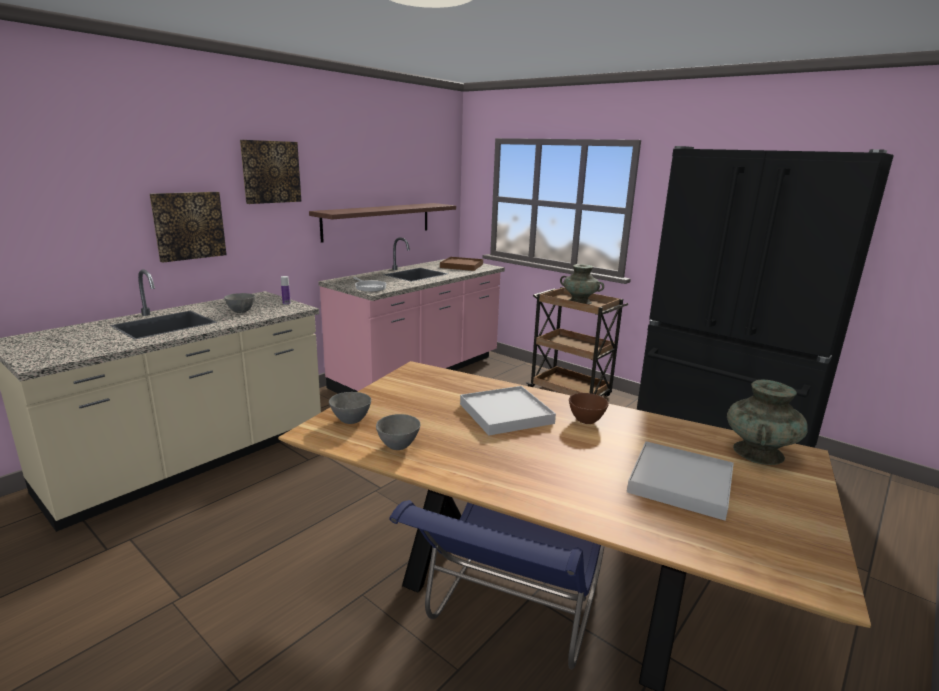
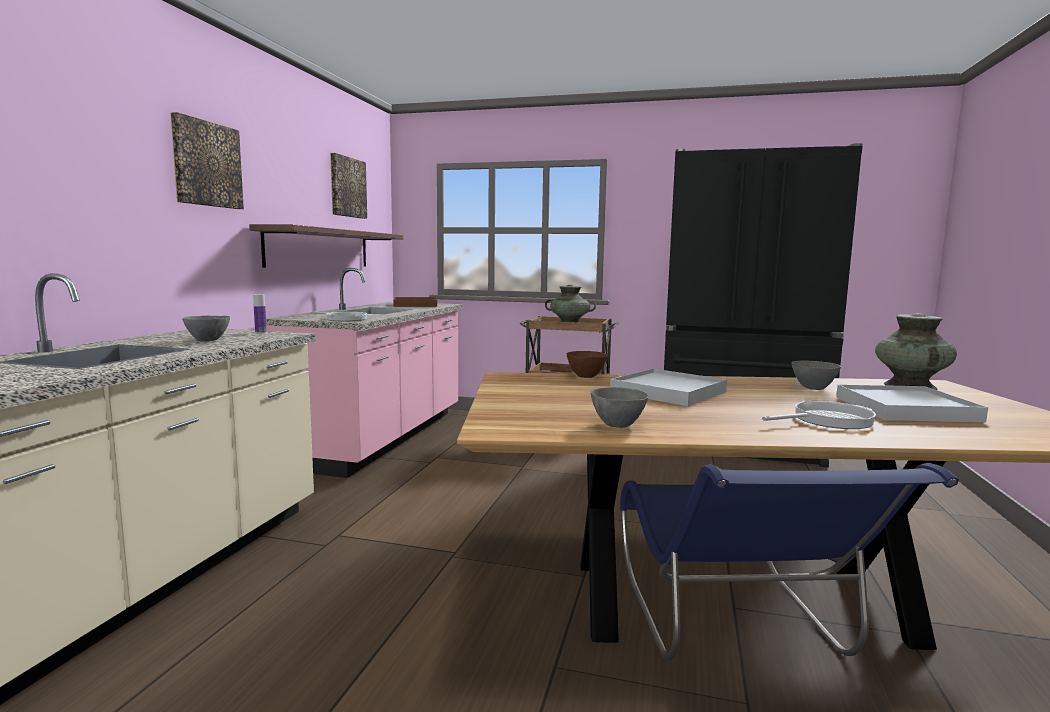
camera: 25 degrees left, 10 degrees down
picture [150,192,227,263] -> picture moved to [330,153,367,219]
grey bowl [329,392,371,424] -> grey bowl moved to [792,360,841,390]
brown bowl [569,393,609,424] -> brown bowl moved to [567,351,607,378]
none -> frying pan [762,401,876,429]

